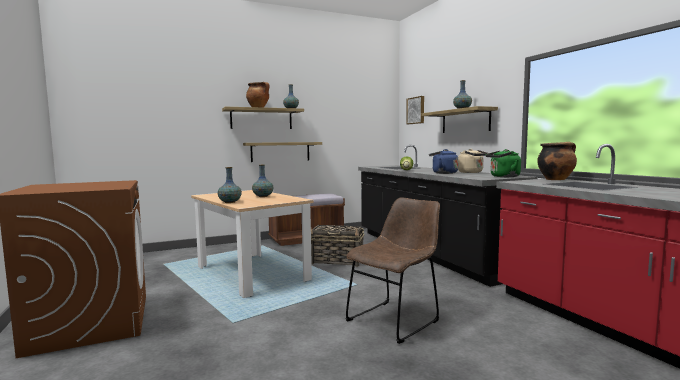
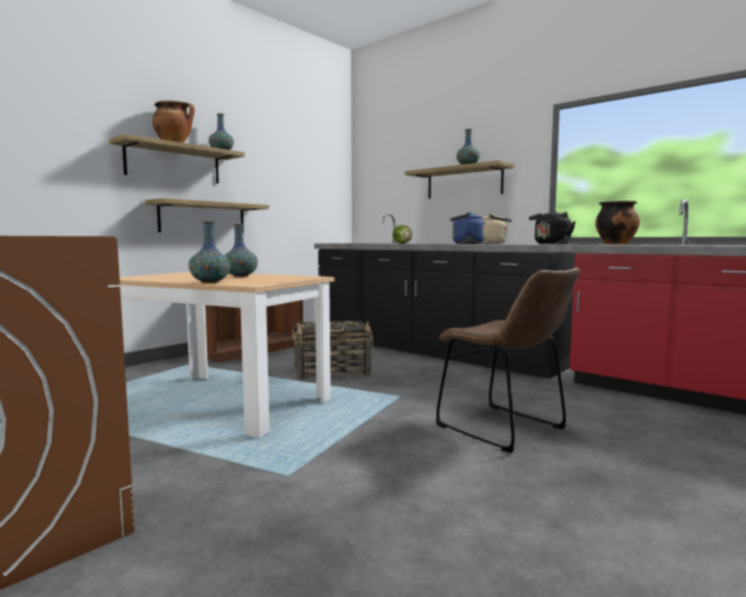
camera: 25 degrees left, 0 degrees up
brown chair [346,197,440,344] -> brown chair turned 120 degrees clockwise [436,268,580,453]
picture [406,96,424,124] -> none
green kettle [486,149,521,177] -> black kettle [529,210,575,244]

